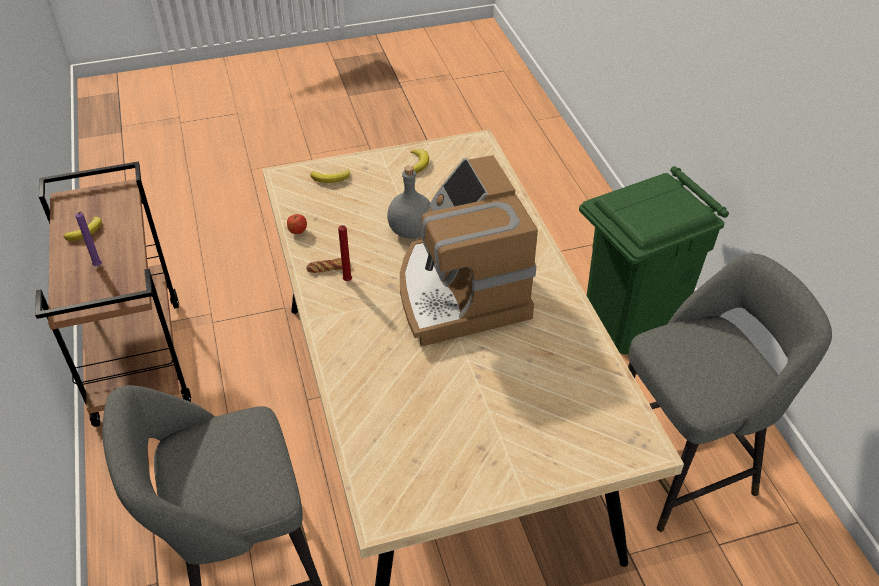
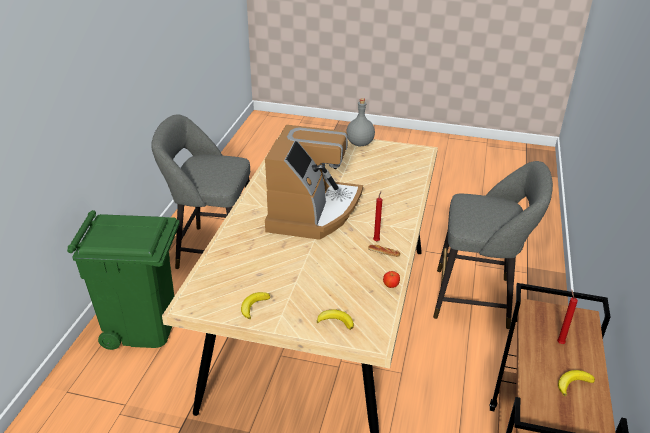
camera: 150 degrees left, 10 degrees down
purple candle [75,211,102,266] -> red candle [557,290,578,344]
grey bottle [387,166,430,239] -> grey bottle moved to [346,98,375,147]

